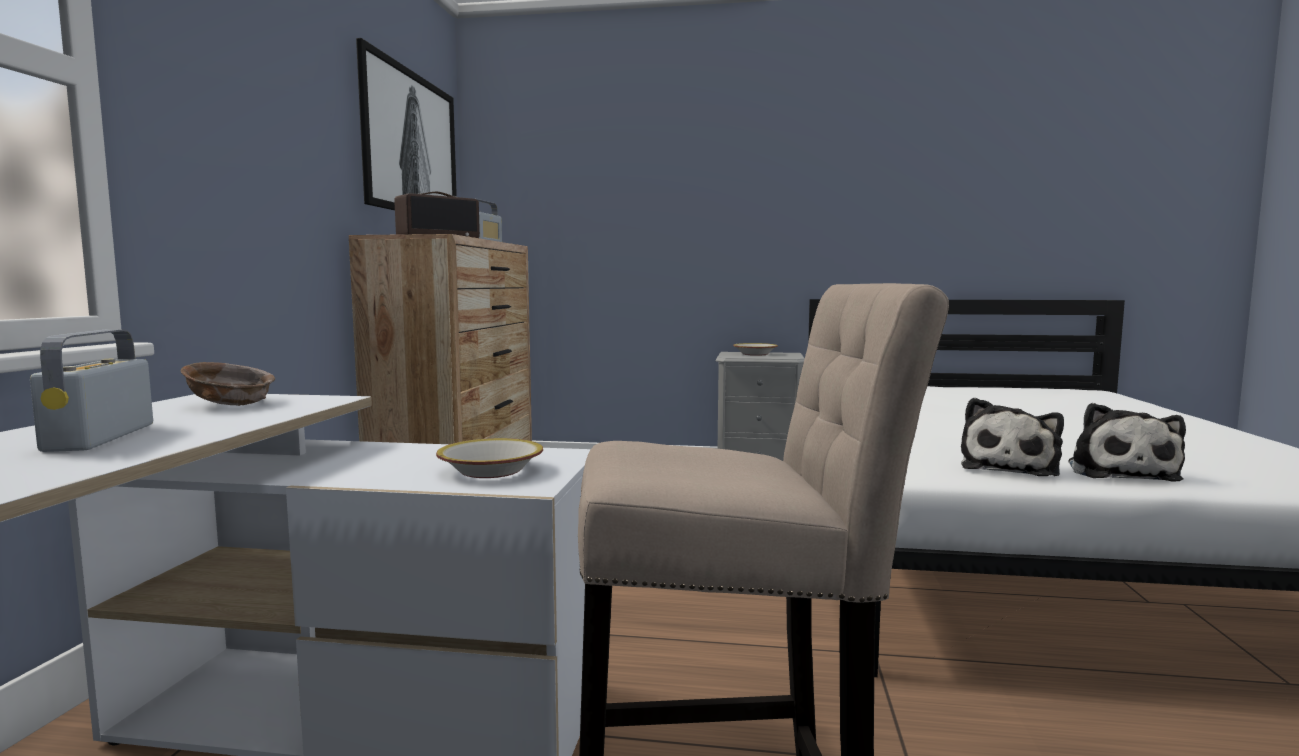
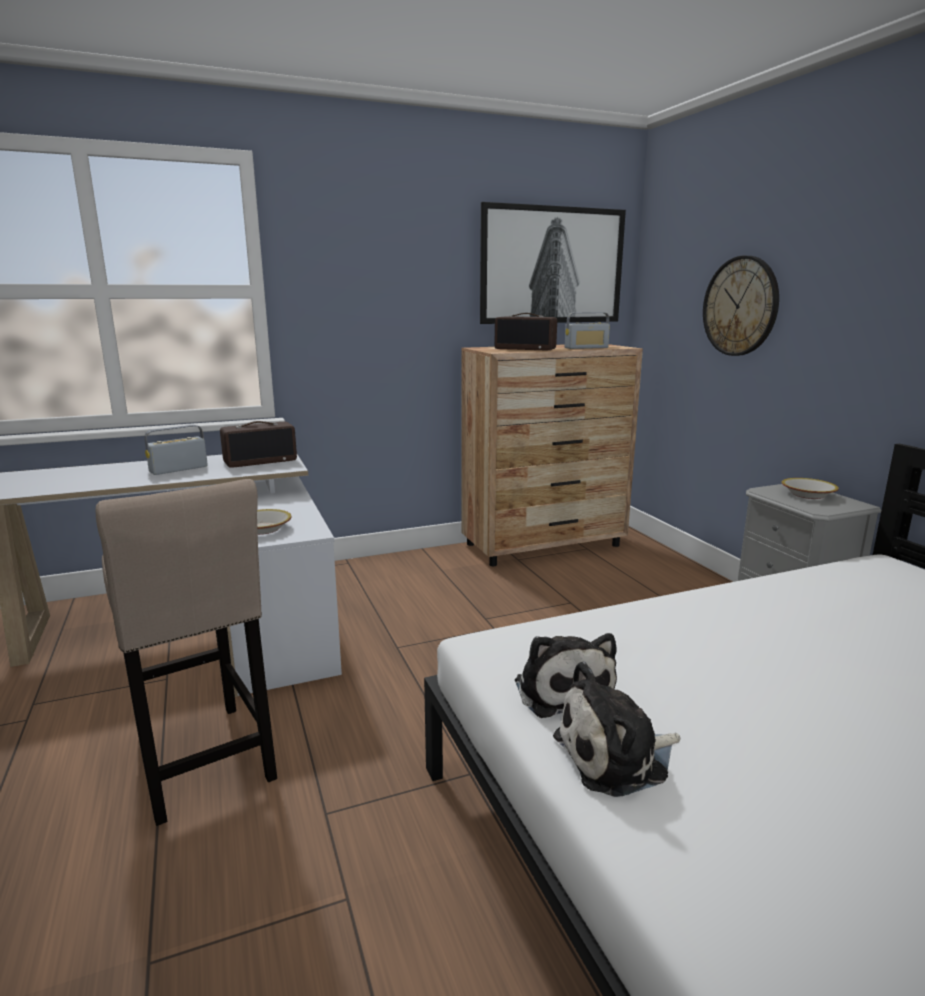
camera: 60 degrees right, 10 degrees up
brown bowl [181,362,275,406] -> radio [220,421,297,468]
plush toy [961,398,1064,476] -> plush toy turned 105 degrees counterclockwise [515,633,617,718]
none -> wall clock [703,256,779,356]

